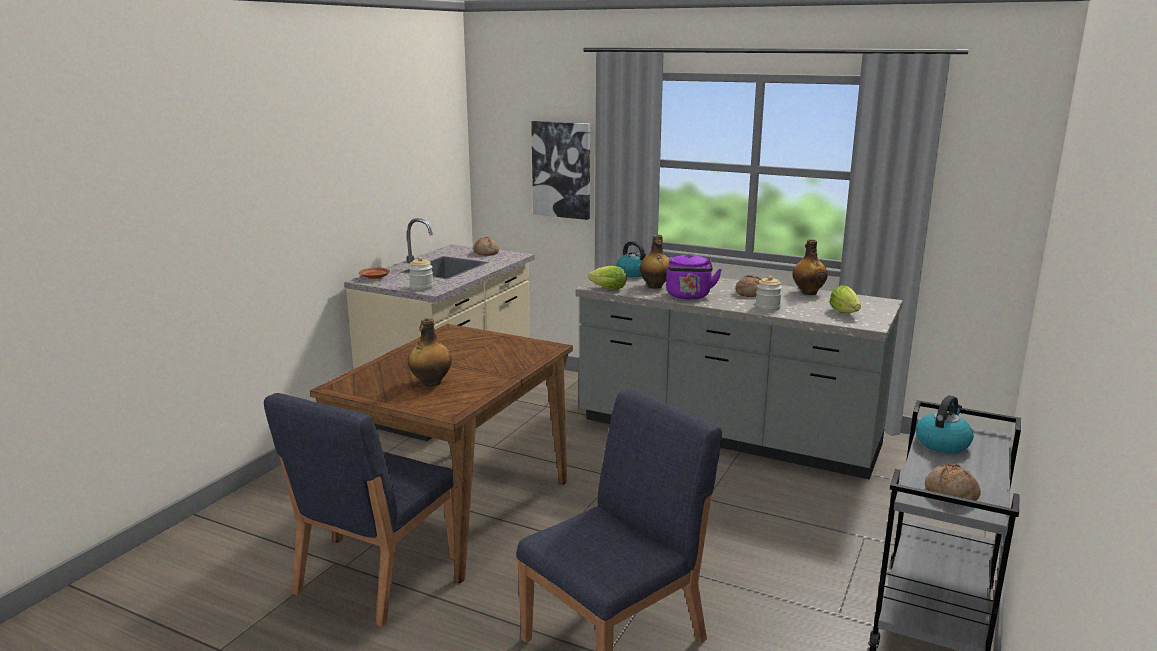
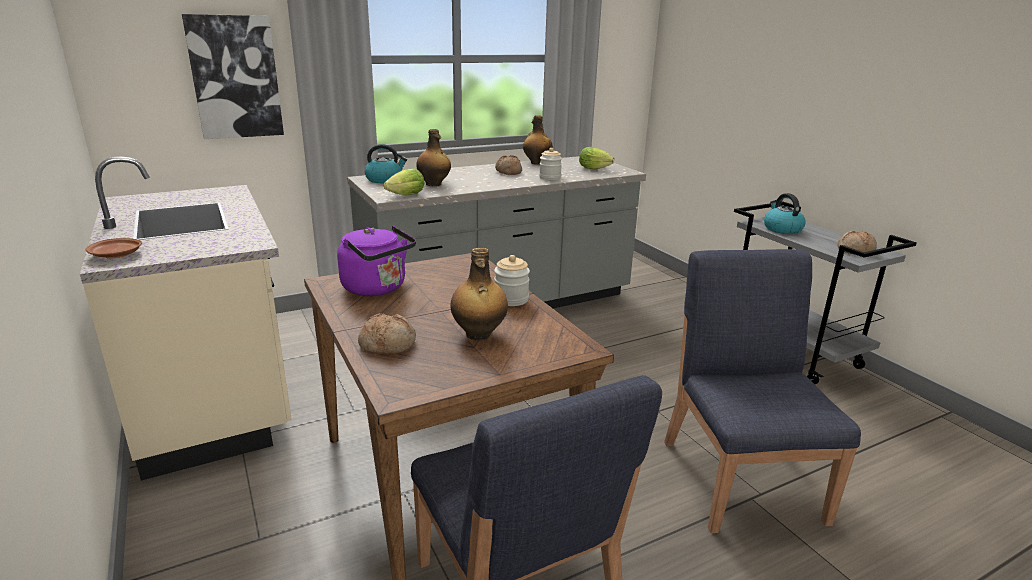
camera: 55 degrees left, 5 degrees up
jar [409,257,433,290] -> jar moved to [494,255,530,306]
bread [473,237,499,256] -> bread moved to [358,313,416,354]
purple kettle [666,253,722,300] -> purple kettle moved to [337,226,416,296]

